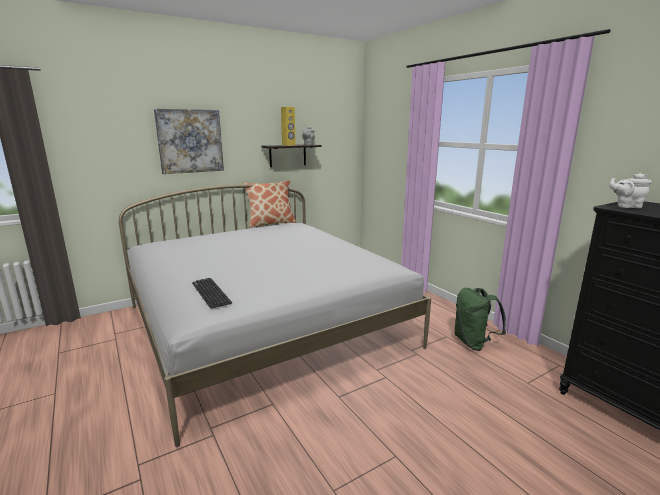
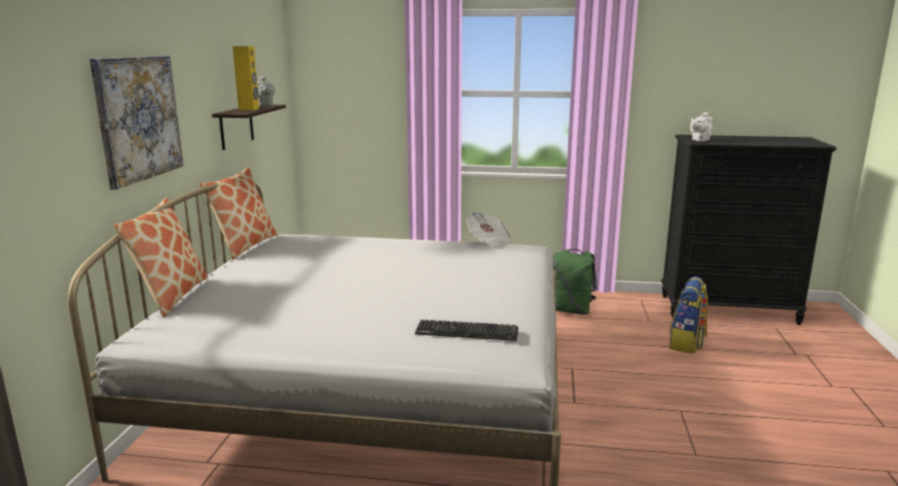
camera: 50 degrees left, 0 degrees up
none -> pillow [113,198,208,317]
none -> newspaper [465,212,513,250]
none -> backpack [669,276,708,354]

